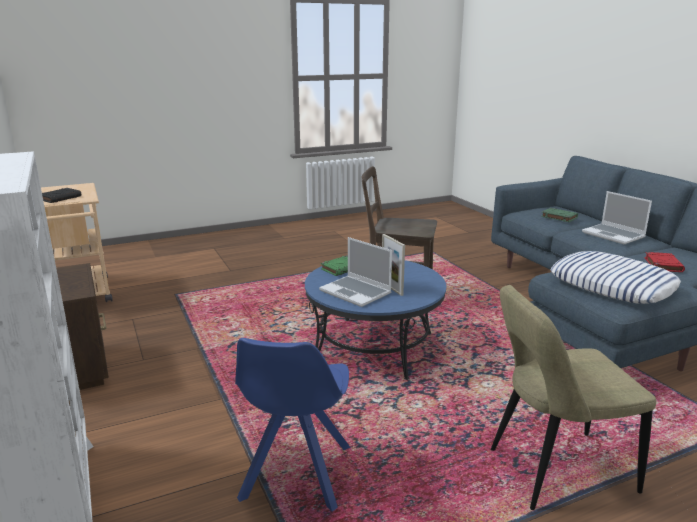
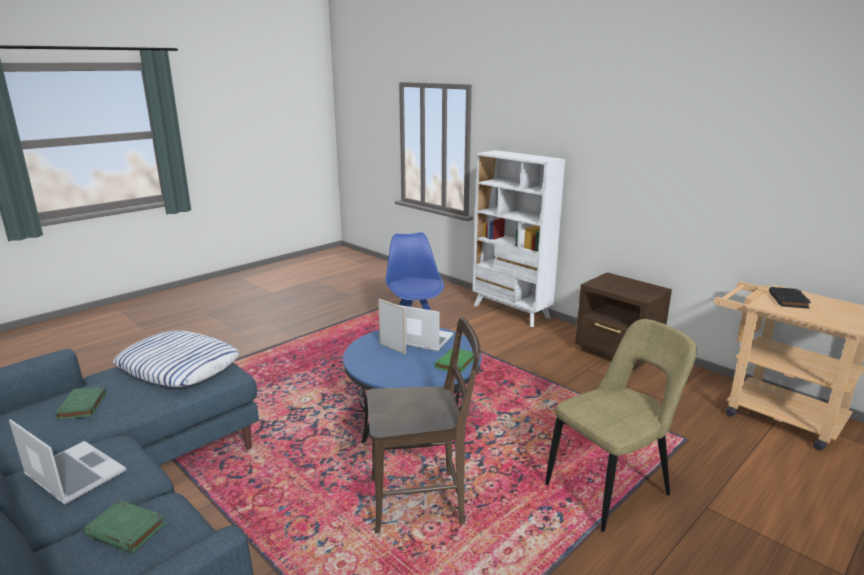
camera: 160 degrees right, 0 degrees up
beige chair [491,285,656,510] -> beige chair moved to [545,319,697,532]
red book [644,252,685,272] -> green book [55,386,107,420]

